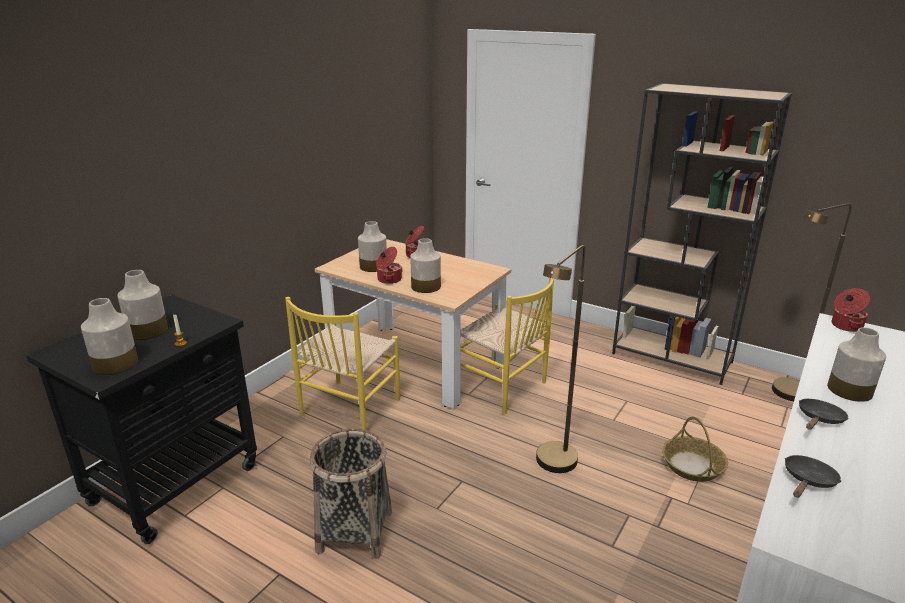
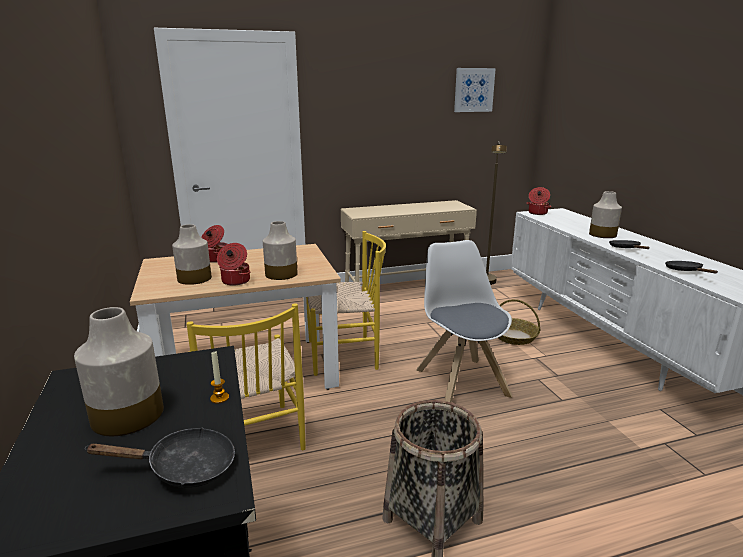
camera: 50 degrees left, 5 degrees down
beige vase [81,298,138,375] -> black frying pan [85,427,235,488]
brown floor lamp [536,245,585,473] -> chair [416,240,512,403]
bookcase [612,83,792,385] -> beige console table [341,200,477,282]
none -> picture [454,68,496,112]

